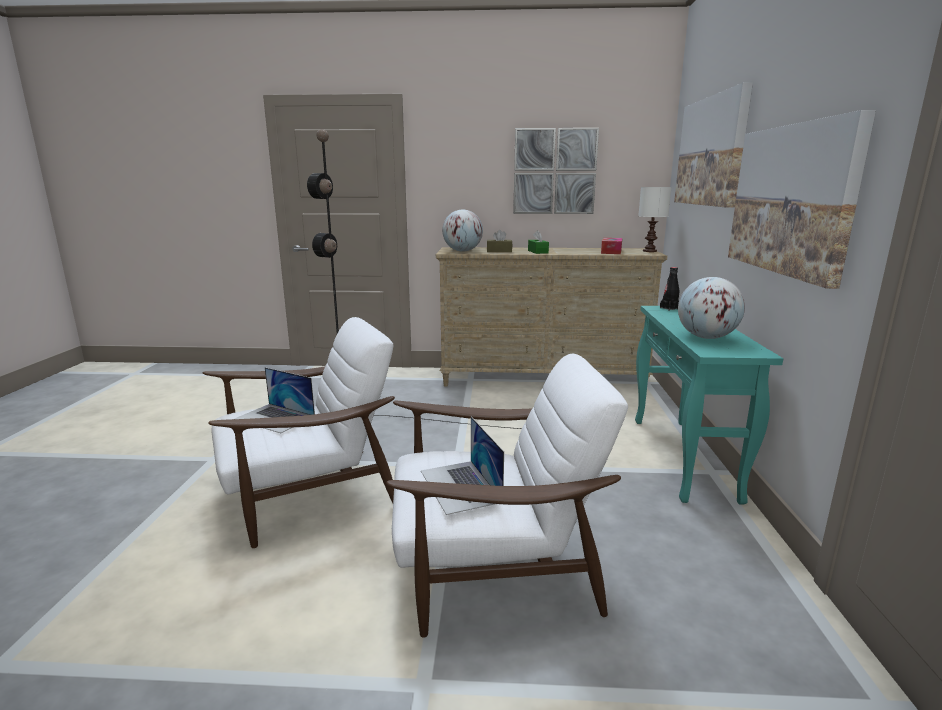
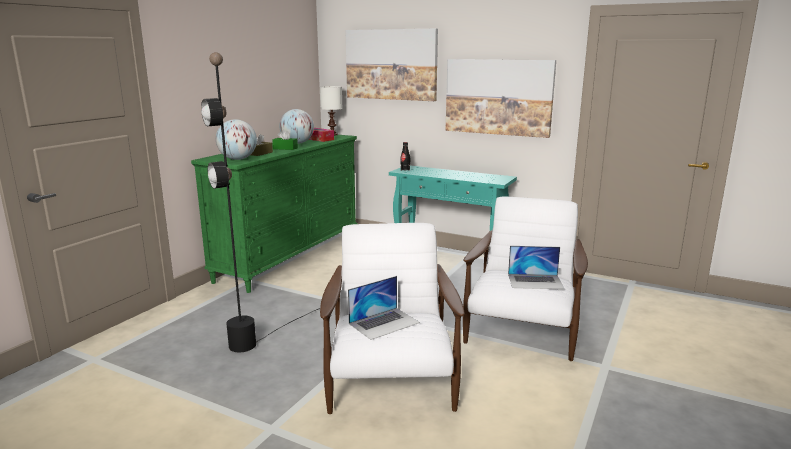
camera: 65 degrees left, 0 degrees up
beige dresser [436,247,668,387] -> green dresser [191,135,358,293]
picture [513,128,599,214] -> none
globe [678,277,745,339] -> globe moved to [279,109,314,144]

